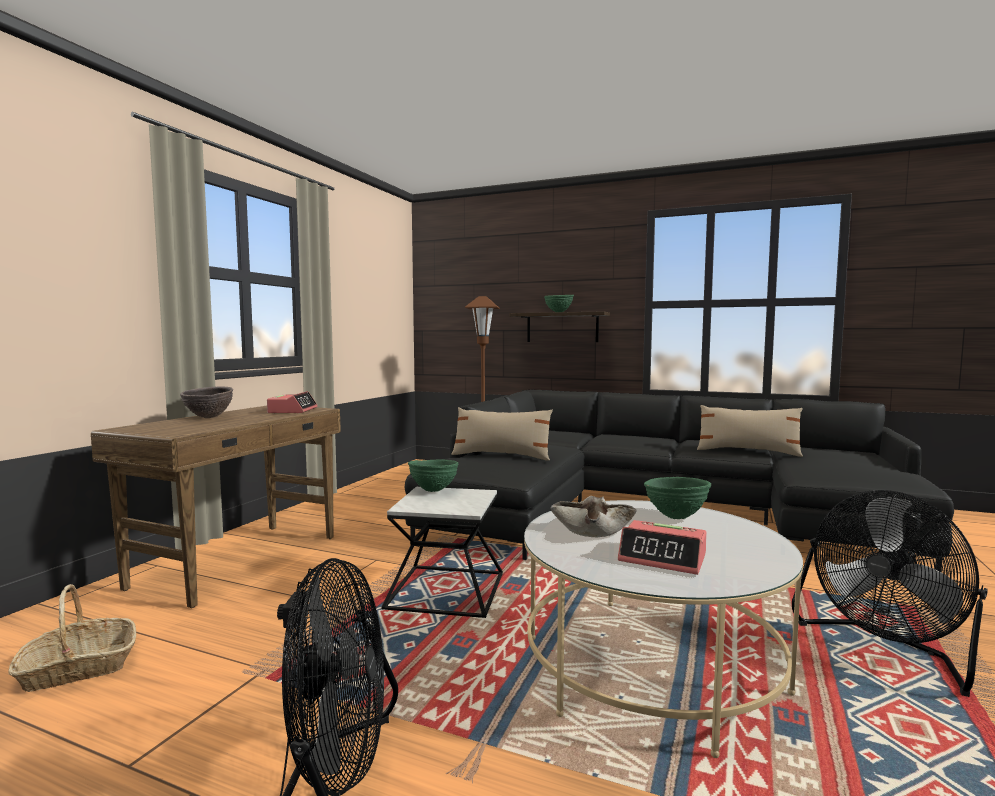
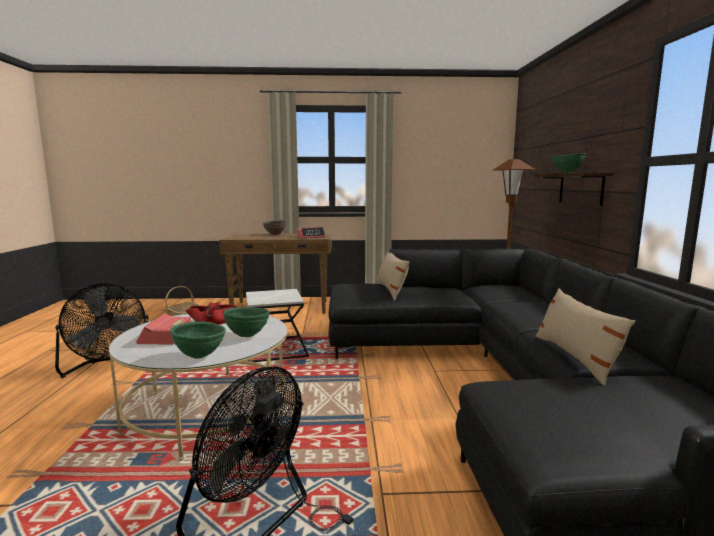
camera: 65 degrees right, 5 degrees up
green bowl [408,459,458,492] -> green bowl moved to [170,321,226,359]
beige bowl [550,496,637,538] -> red bowl [186,302,237,325]

